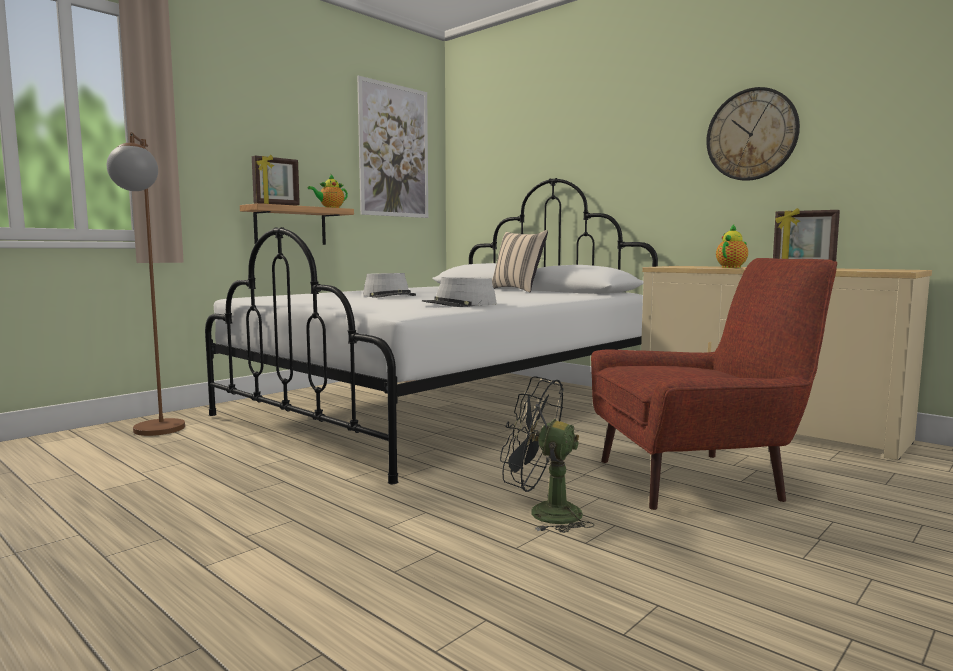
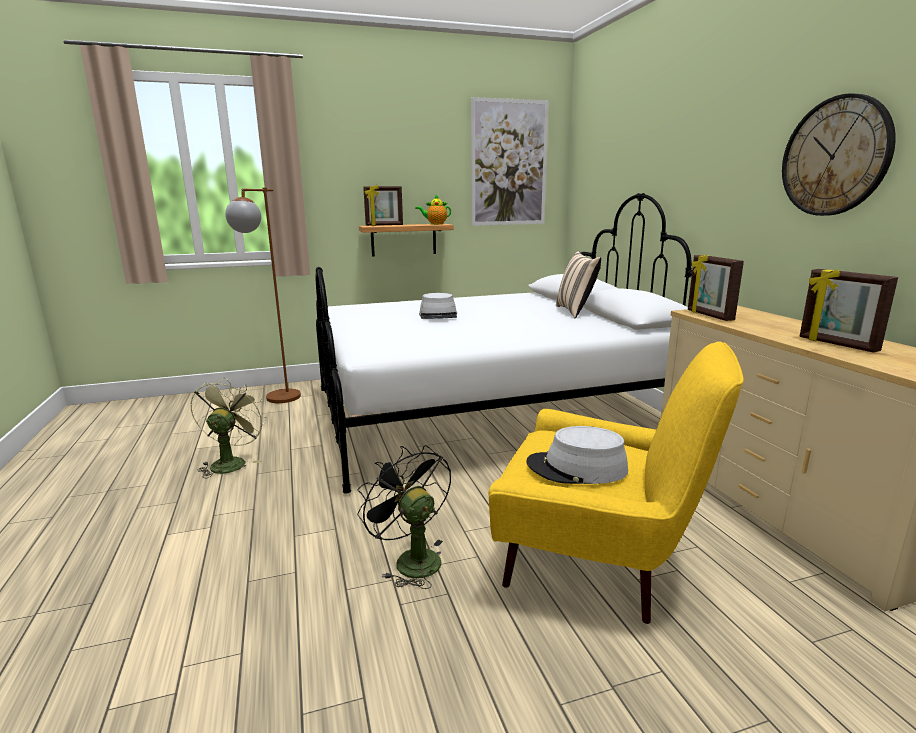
camera: 30 degrees right, 10 degrees up
grey hat [422,277,497,307] -> grey hat moved to [527,426,628,484]
red armchair [591,258,837,510] -> yellow armchair [489,341,744,624]
teapot [716,225,748,268] -> none
none -> green fan [190,377,267,478]
none -> picture frame [688,255,744,321]

